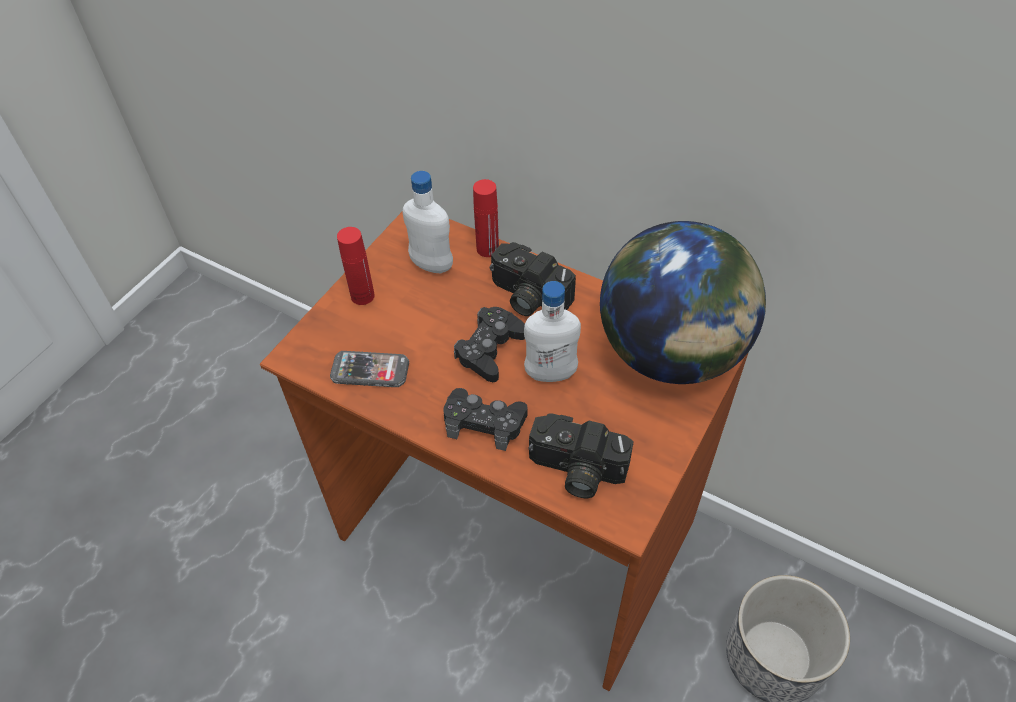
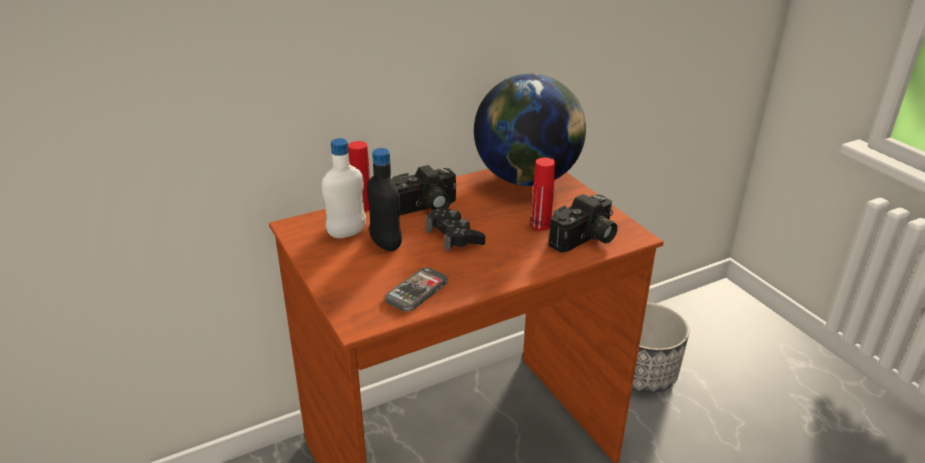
camera: 60 degrees left, 20 degrees down
red bottle [337,227,375,305] -> red bottle moved to [531,157,555,231]
black game controller [443,388,528,451] -> none
white bottle [524,281,581,382] -> none
none -> black bottle [367,148,402,251]

